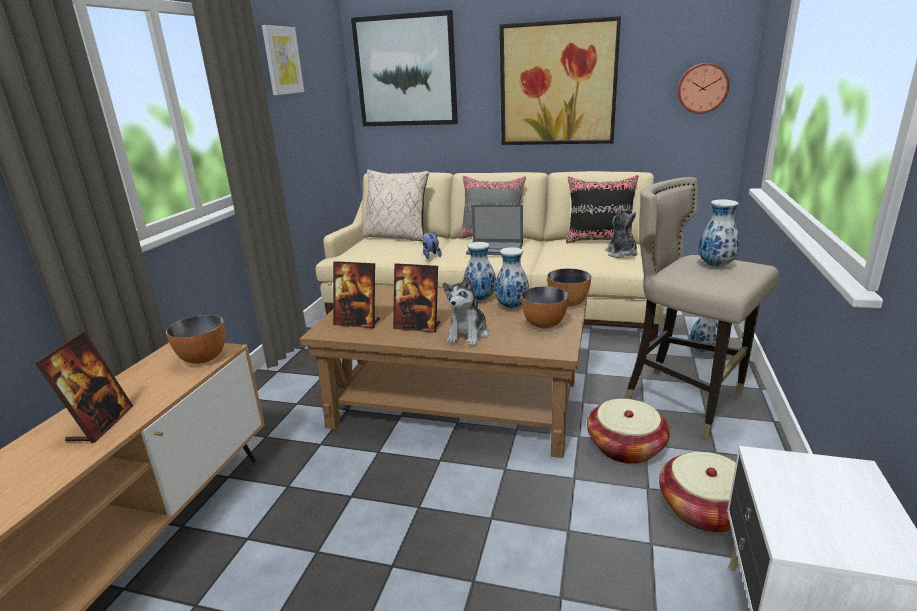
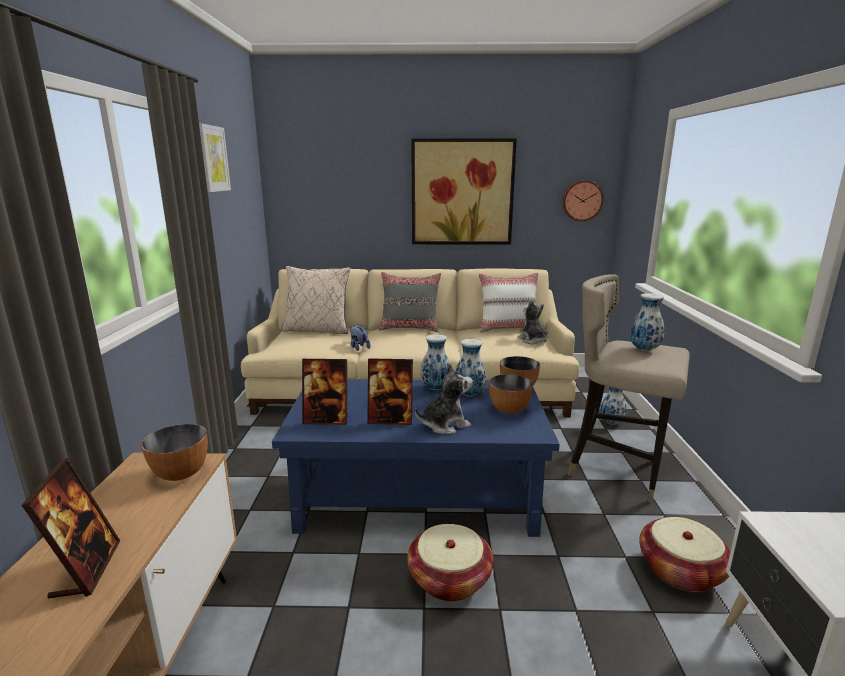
camera: 15 degrees left, 5 degrees down
brown coffee table [300,285,587,458] -> blue coffee table [272,379,560,537]
picture [351,10,458,126] -> none
plush toy [443,276,489,346] -> plush toy turned 120 degrees counterclockwise [415,364,473,434]
laptop [466,205,523,255] -> none
black pillow [566,175,638,244] -> white pillow [479,272,538,333]
basket [587,399,670,464] -> basket moved to [407,524,494,601]

